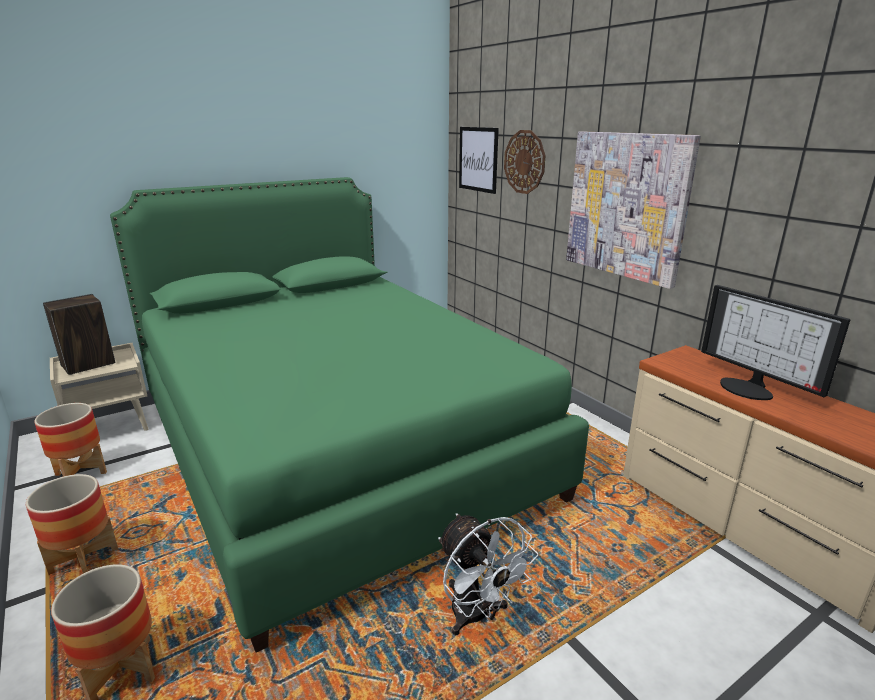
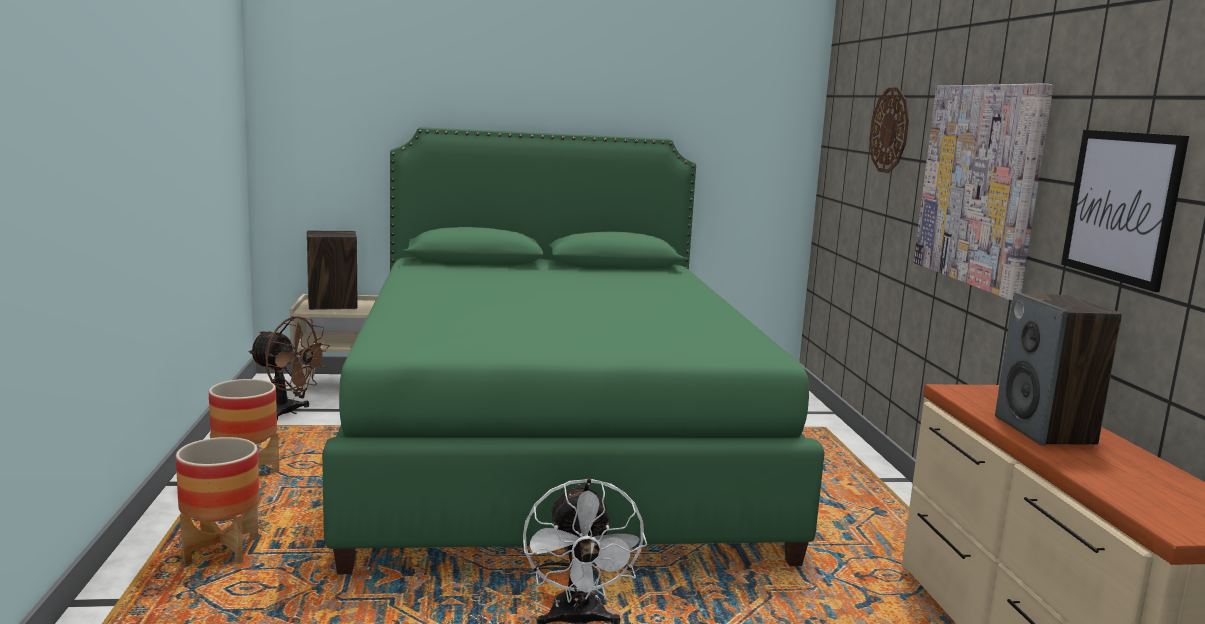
camera: 25 degrees right, 10 degrees down
planter [34,403,107,477] -> brown fan [248,316,330,420]
picture [459,127,499,194] -> picture moved to [1061,130,1189,292]
monitor [701,285,850,400] -> speaker [995,292,1122,445]

